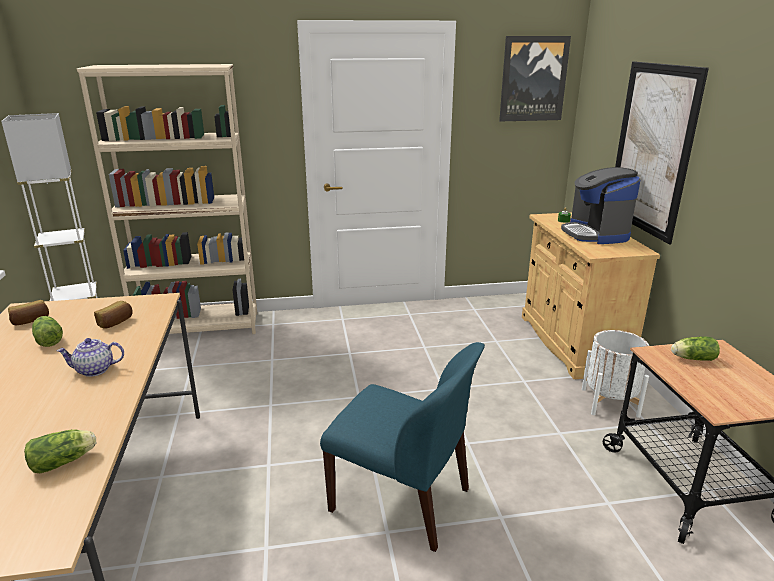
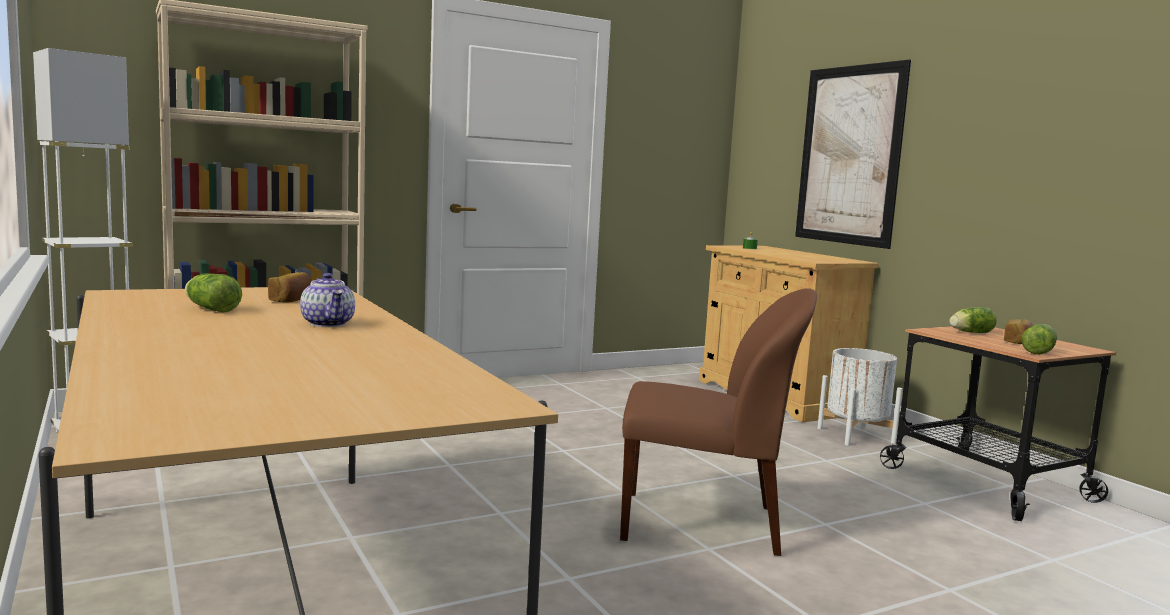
camera: 20 degrees left, 15 degrees down
bread [8,300,49,325] -> bread moved to [1004,319,1033,344]
lettuce [24,429,96,473] -> lettuce moved to [1021,324,1057,355]
teapot [57,338,124,377] -> teapot turned 90 degrees counterclockwise [300,273,355,327]
blue chair [320,342,485,552] -> brown chair [620,288,817,556]
picture [499,36,571,121] -> none
coffee machine [561,167,641,244] -> none

